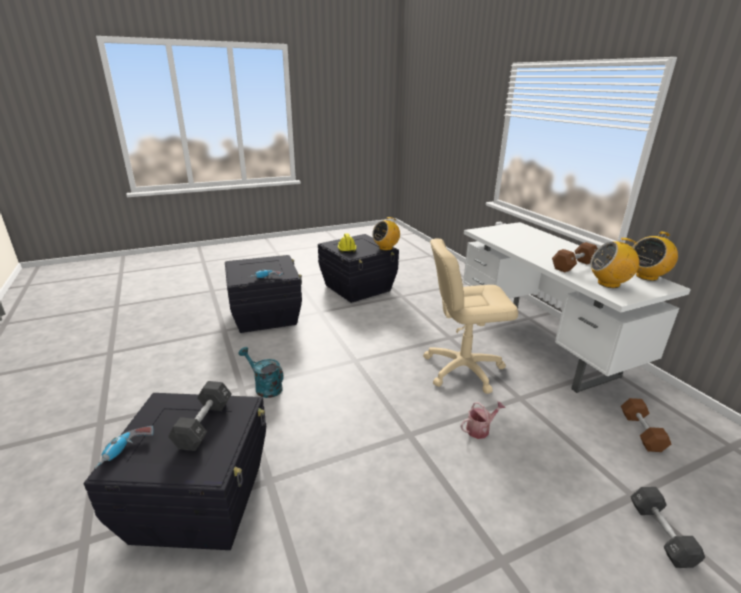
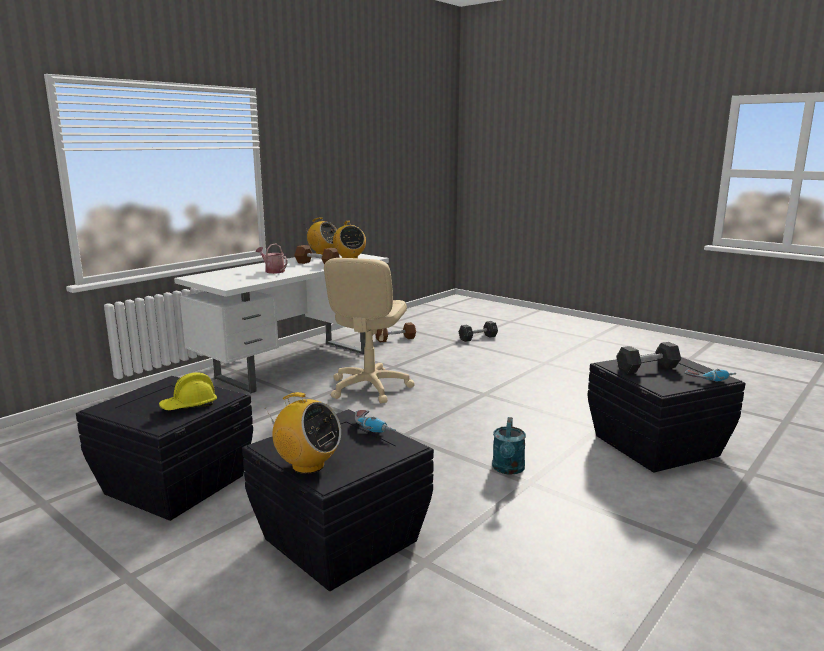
camera: 115 degrees left, 10 degrees down
radio [372,217,400,251] -> radio moved to [266,392,341,474]
beige office chair [423,239,518,394] -> beige office chair turned 45 degrees clockwise [324,258,415,403]
watering can [461,401,506,439] -> watering can moved to [256,244,287,274]

